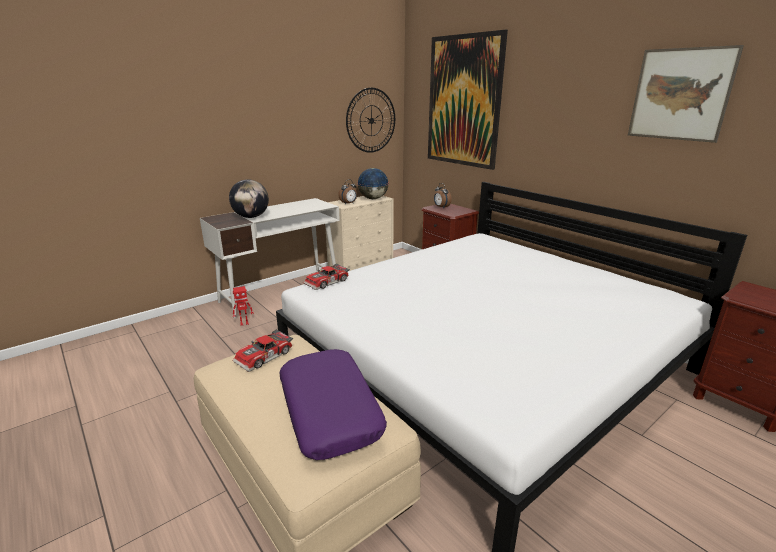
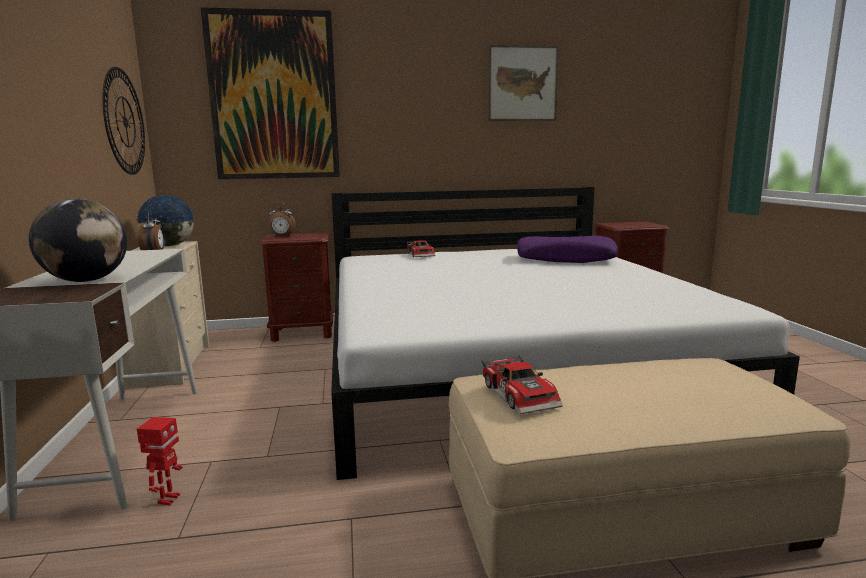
camera: 60 degrees left, 10 degrees down
purple pillow [279,349,387,460] -> purple pillow moved to [517,236,618,263]
toy car [304,264,350,290] -> toy car moved to [407,240,435,257]

